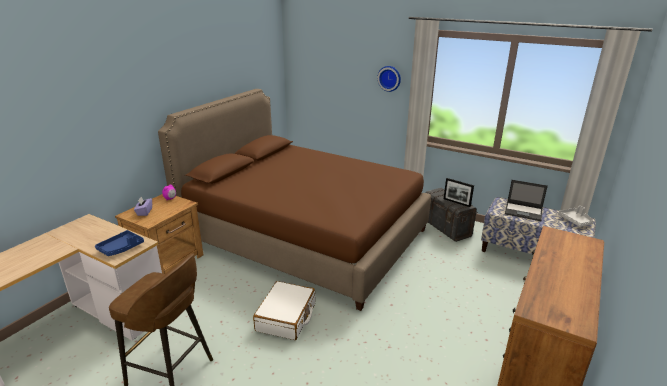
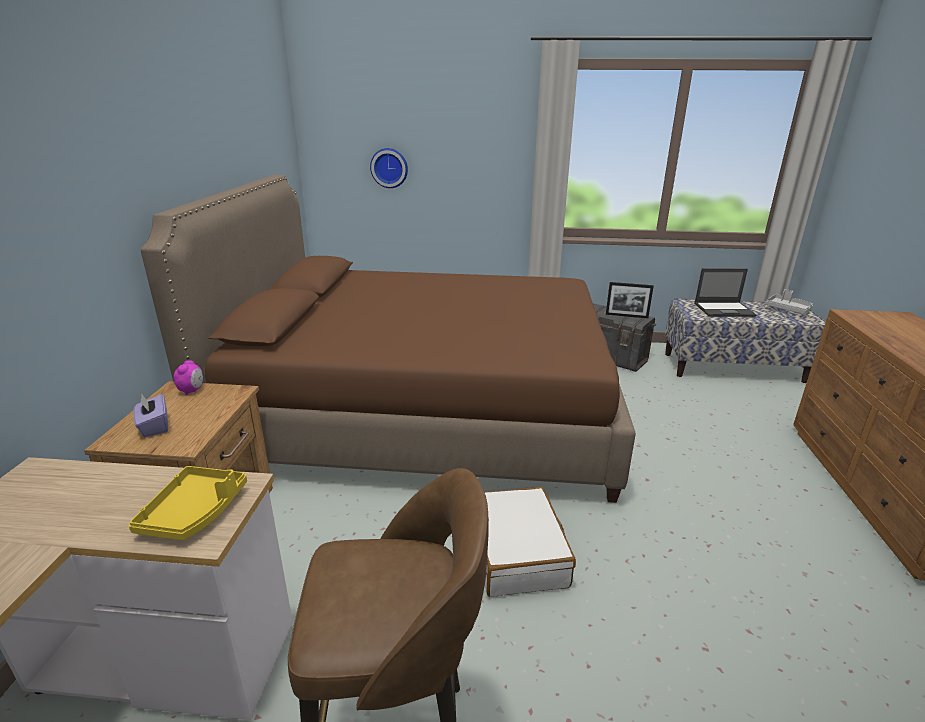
camera: 25 degrees left, 0 degrees up
blue tray [95,230,144,256] -> yellow tray [129,466,247,540]
wall clock [377,66,401,92] -> wall clock moved to [370,148,408,188]

